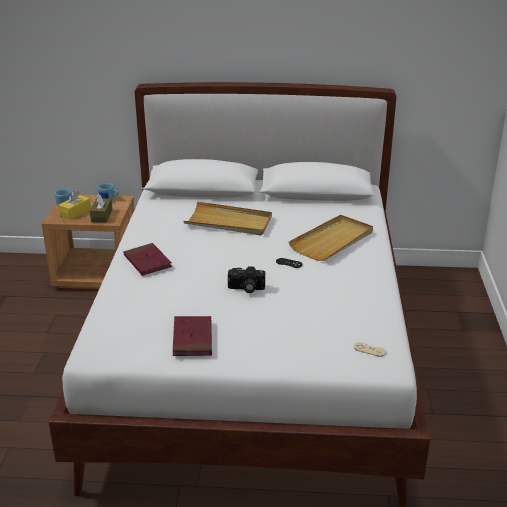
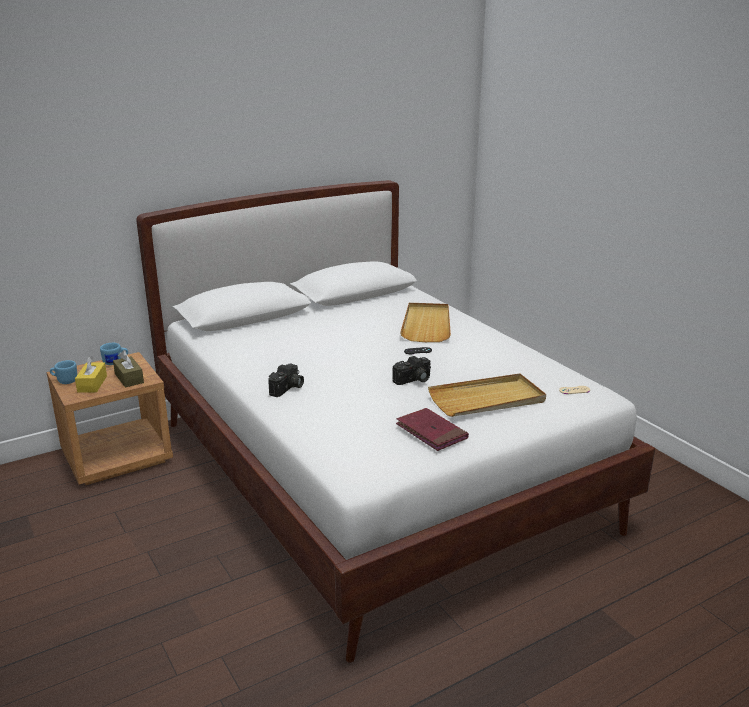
camera: 35 degrees left, 5 degrees down
red book [123,243,172,276] -> camera [268,364,304,397]
beige tray [183,201,272,235] -> beige tray moved to [428,374,546,417]

